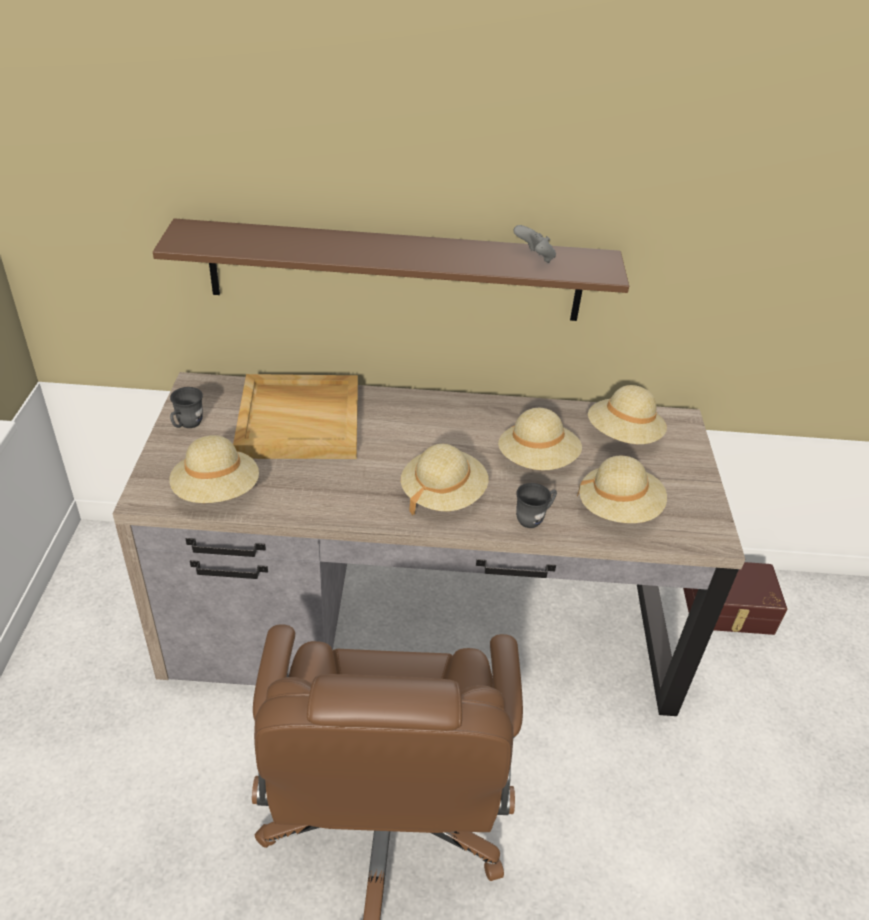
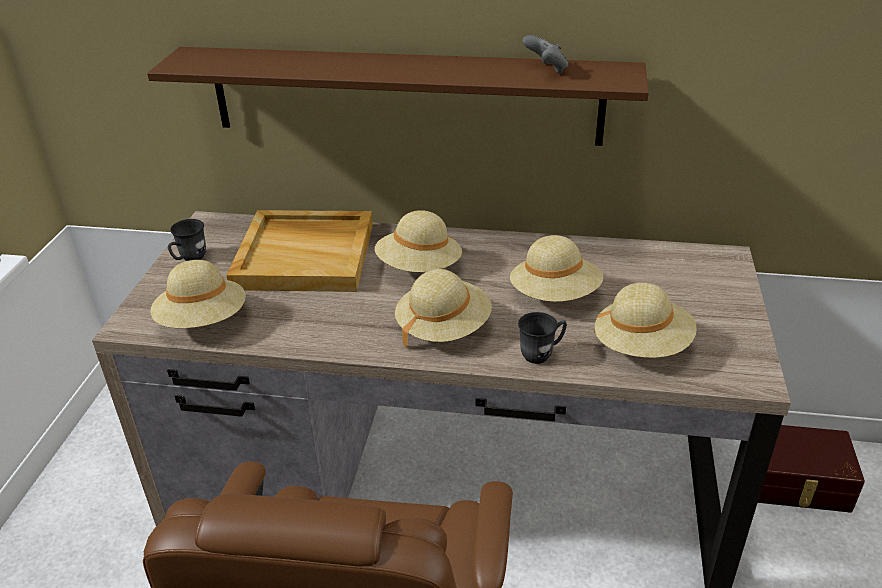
camera: 10 degrees right, 5 degrees down
beige hat [588,385,667,444] -> beige hat moved to [375,210,462,272]

